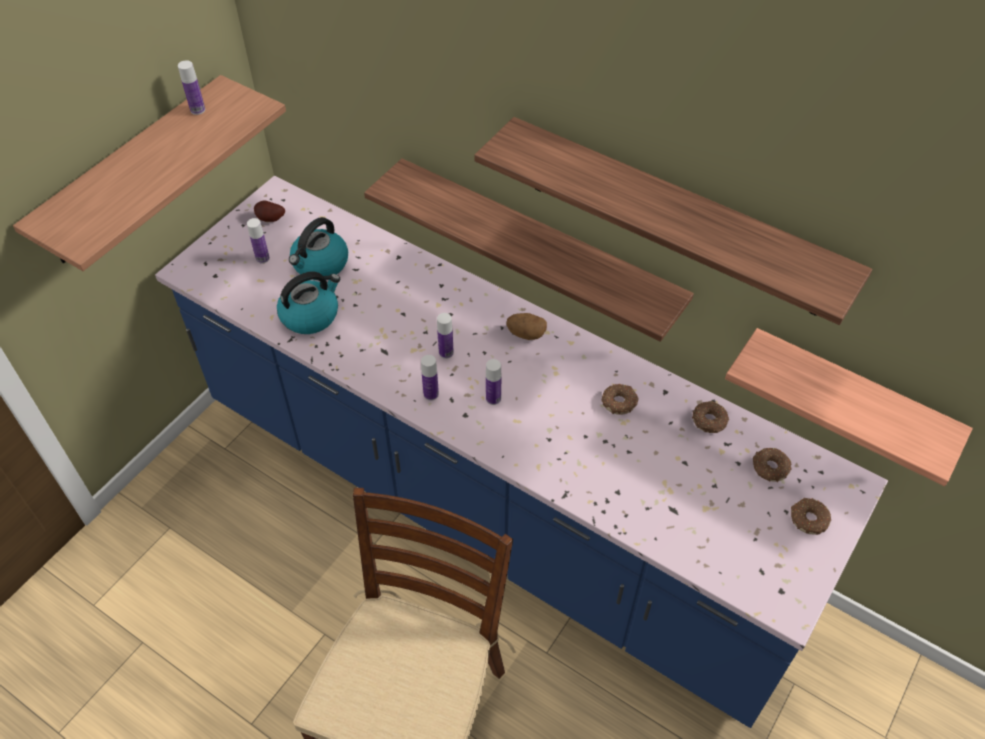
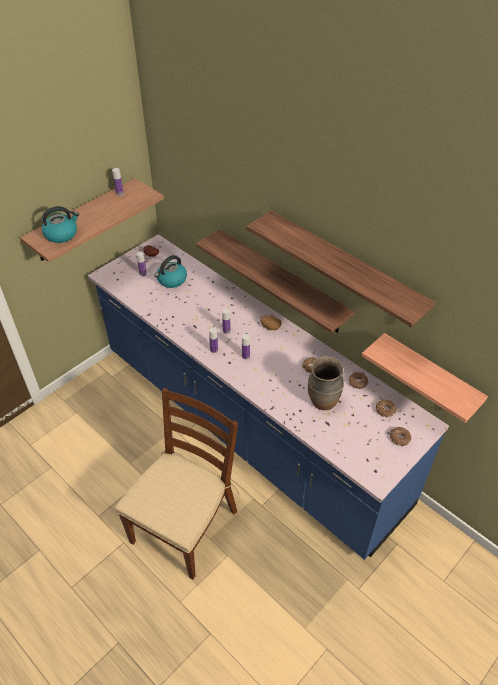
camera: 10 degrees right, 5 degrees down
kettle [277,271,340,334] -> kettle moved to [42,206,79,243]
none -> brown vase [308,356,344,410]

